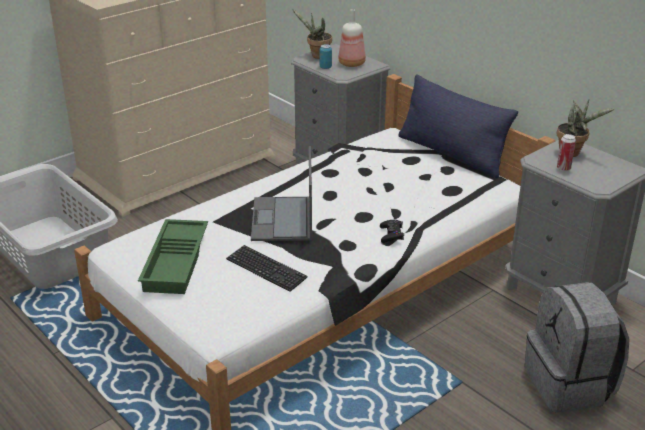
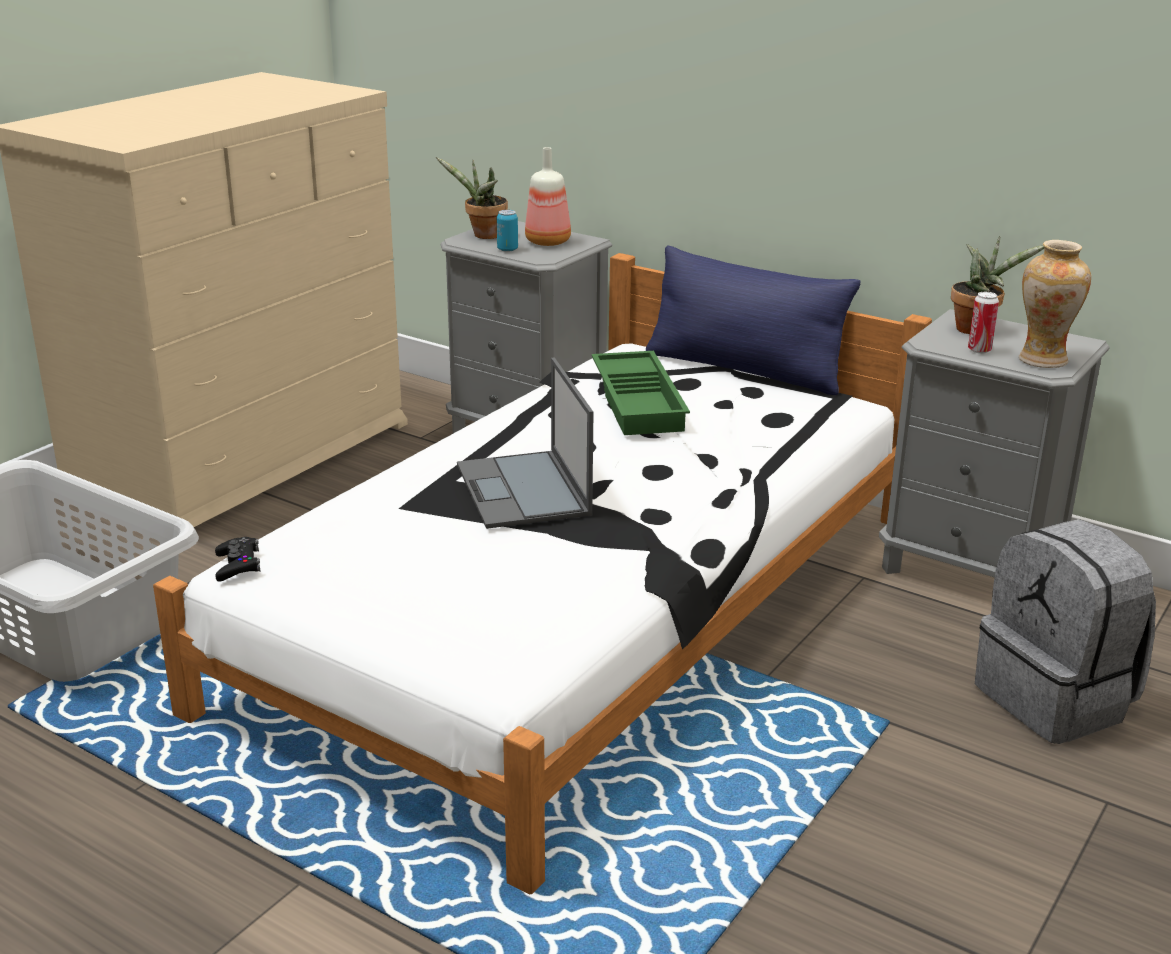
camera: 15 degrees left, 5 degrees down
green tray [138,219,208,294] -> green tray moved to [592,351,690,435]
keyboard [226,245,308,292] -> none
black game controller [380,220,404,243] -> black game controller moved to [215,537,261,582]
none -> vase [1019,240,1091,368]

